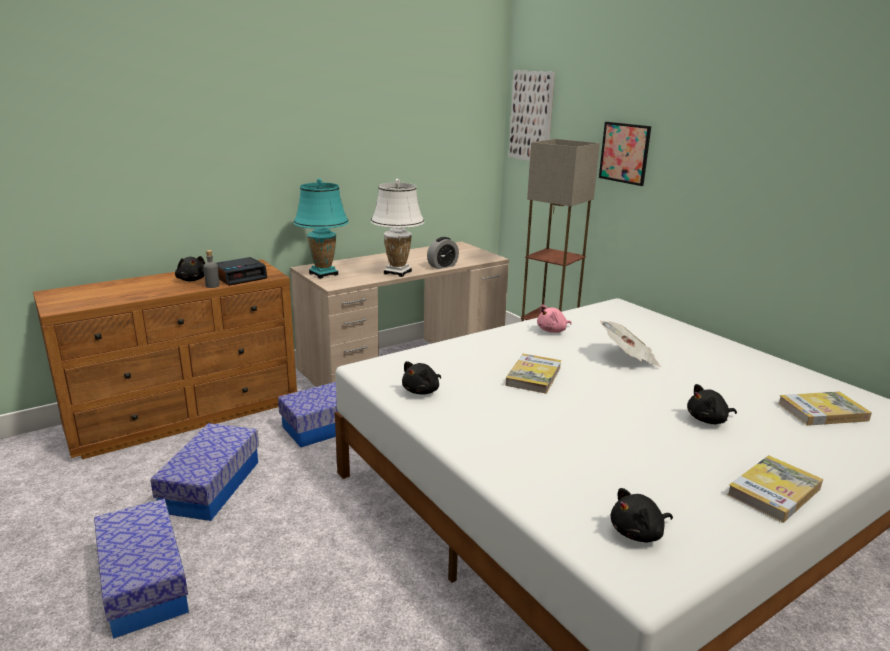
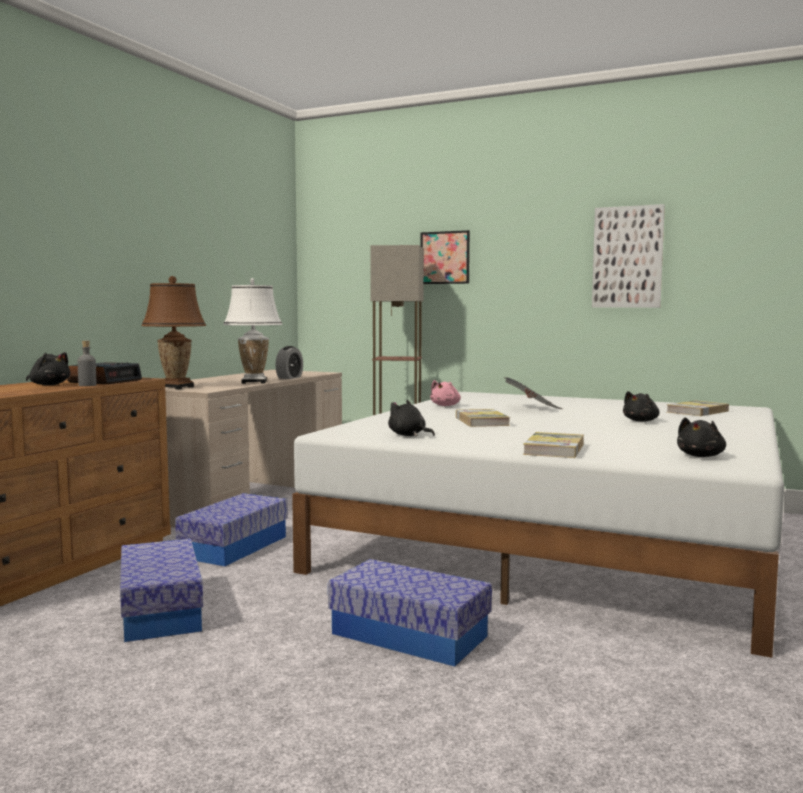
camera: 30 degrees left, 15 degrees down
storage box [94,499,189,639] -> storage box moved to [328,559,492,667]
turquoise table lamp [293,179,349,279] -> brown table lamp [141,276,206,389]
black plush toy [402,361,441,394] -> black plush toy turned 120 degrees clockwise [388,400,435,436]
picture [509,70,555,161] -> picture moved to [592,204,665,308]
book [727,455,823,523] -> book moved to [523,432,584,458]

